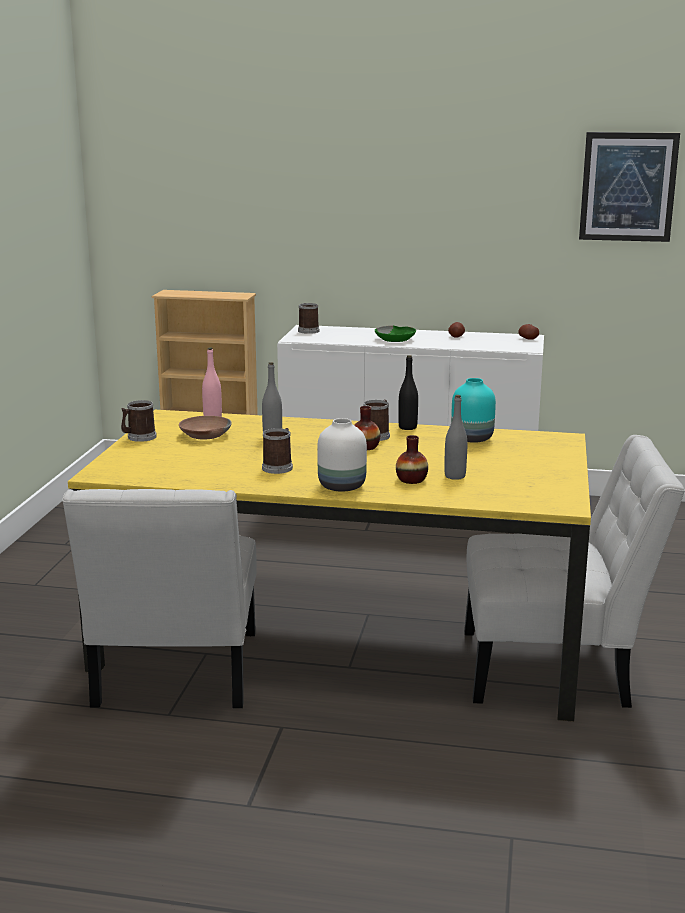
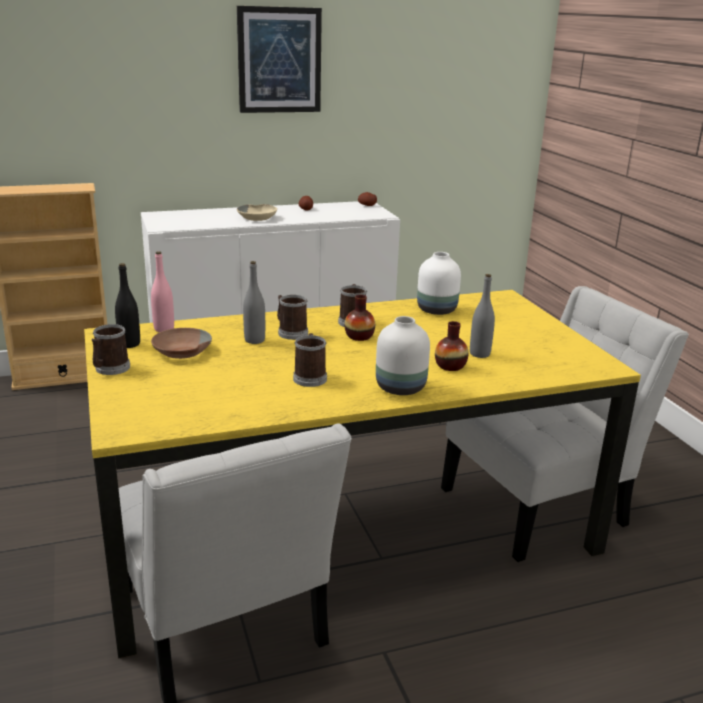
camera: 30 degrees left, 5 degrees up
mug [298,303,320,334] -> mug moved to [277,295,308,340]
green bowl [375,326,416,342] -> beige bowl [237,204,277,221]
black bottle [398,355,418,430] -> black bottle moved to [115,263,140,348]
turquoise vase [451,378,496,443] -> white vase [417,252,461,315]
picture [579,132,680,242] -> picture moved to [237,6,322,113]

